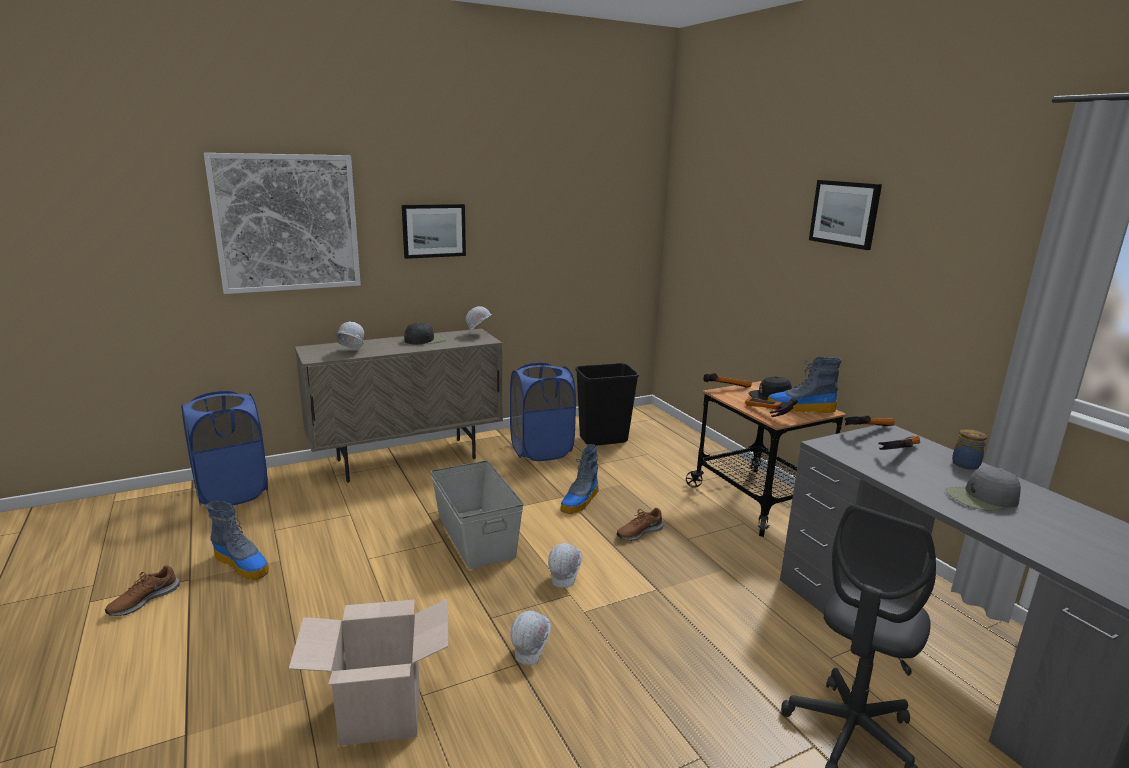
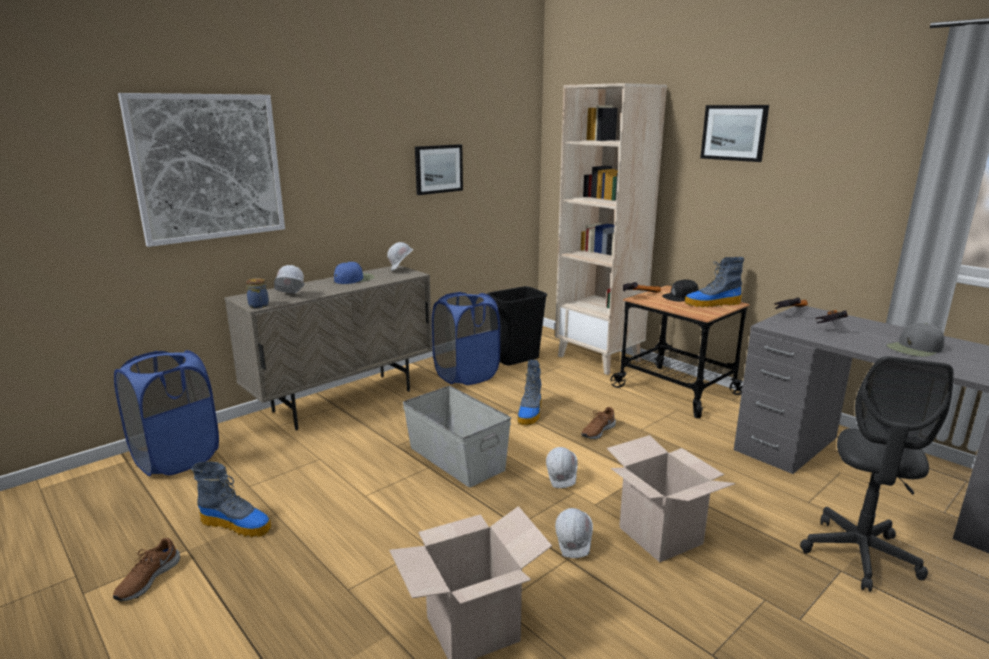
camera: 15 degrees left, 0 degrees up
picture [402,204,466,259] -> picture moved to [415,144,463,195]
black cap [404,322,446,345] -> blue cap [334,262,375,284]
hammer [745,397,798,417] -> none
jar [952,429,987,470] -> jar moved to [246,278,269,308]
none -> beige bookcase [555,83,667,375]
none -> cardboard box [607,435,735,562]

